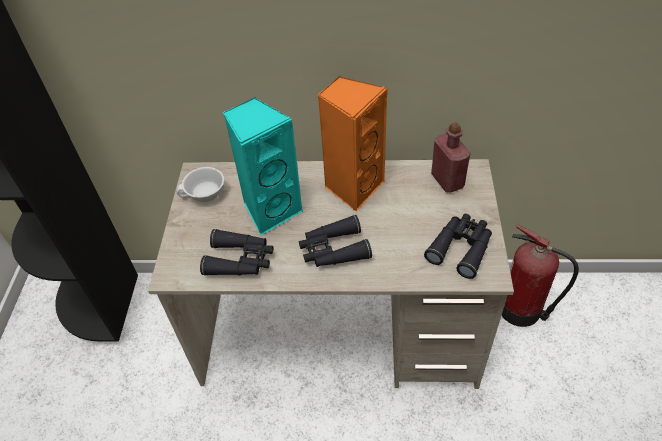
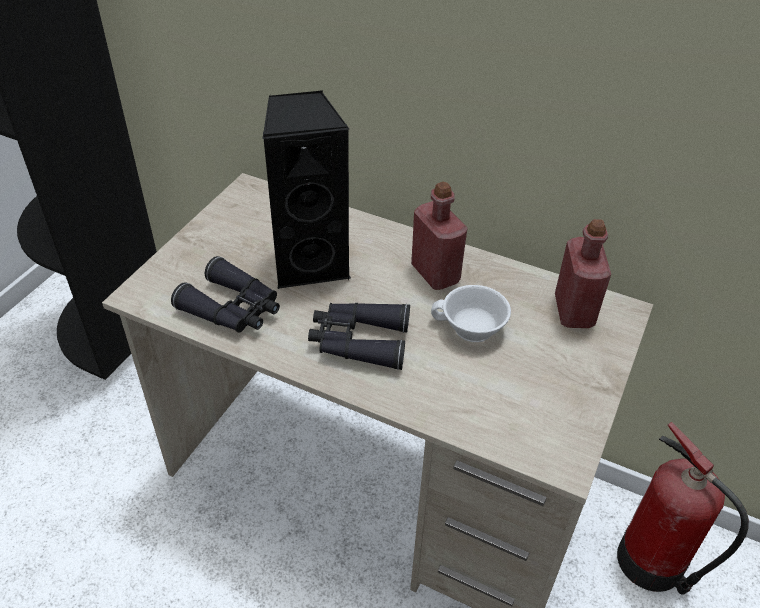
camera: 20 degrees right, 5 degrees down
white cup [176,167,224,203] -> white cup moved to [431,285,511,342]
turquoise speaker [223,97,304,236] -> black speaker [263,90,351,289]
orange speaker [318,76,387,212] -> red bottle [411,182,467,290]
black binoculars [424,214,492,279] -> none

